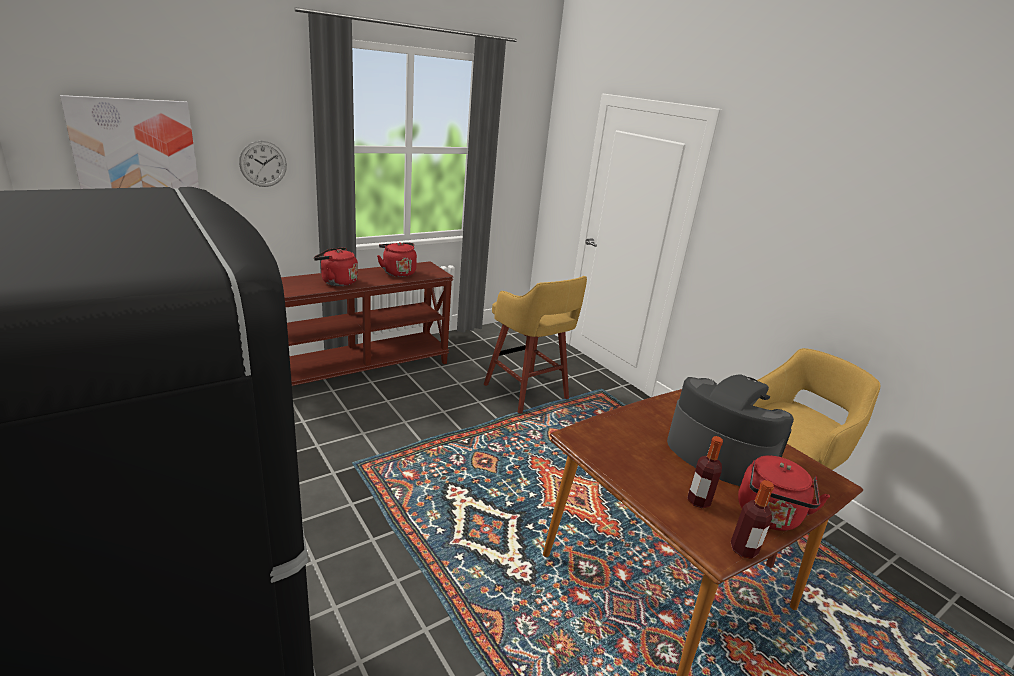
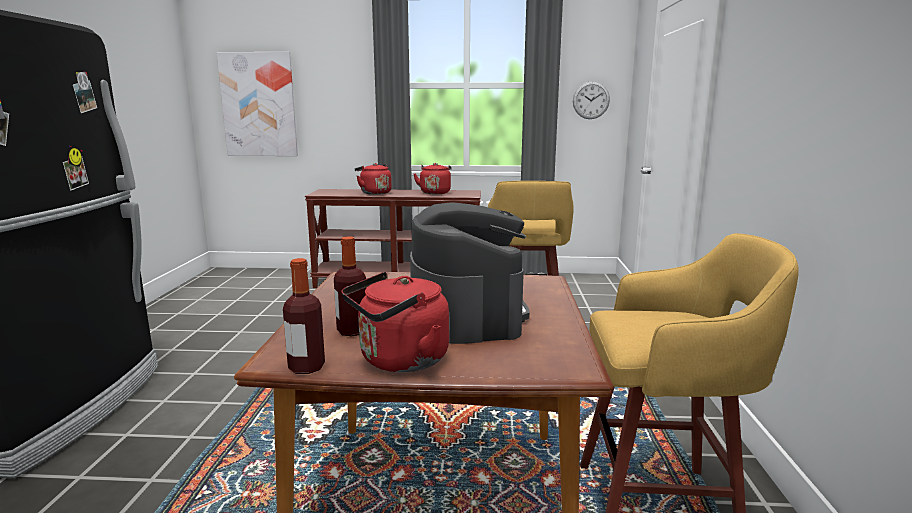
camera: 40 degrees right, 10 degrees down
wall clock [239,141,287,187] -> wall clock moved to [573,81,610,119]

